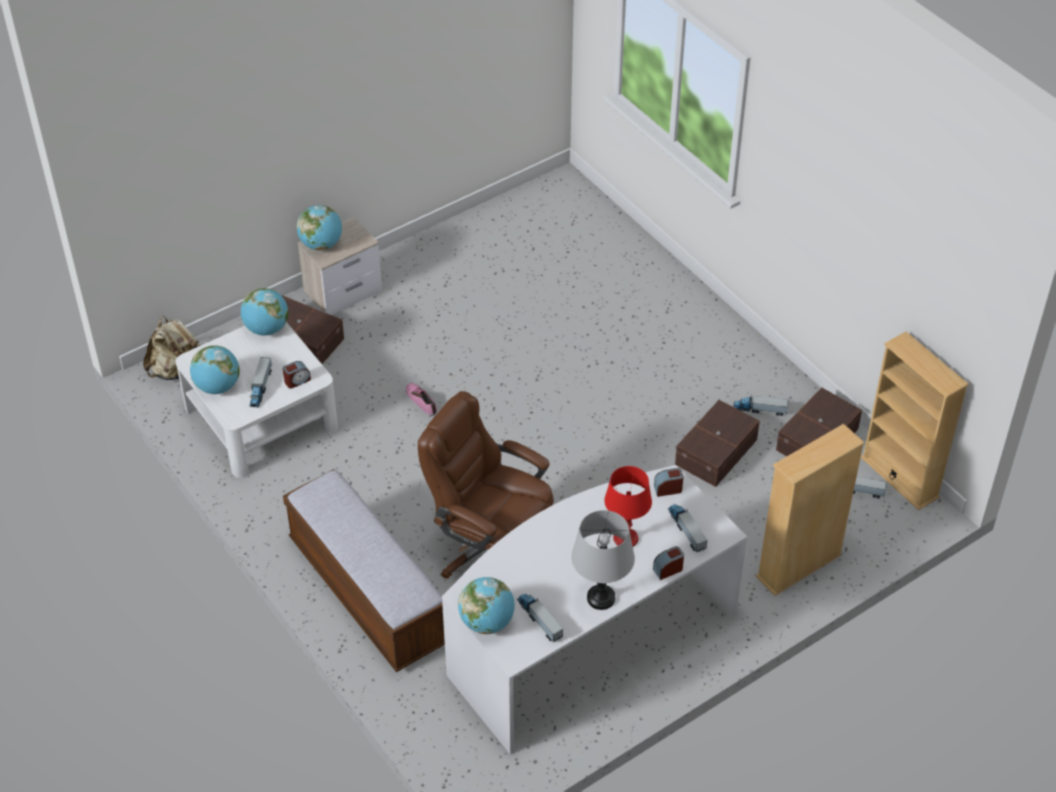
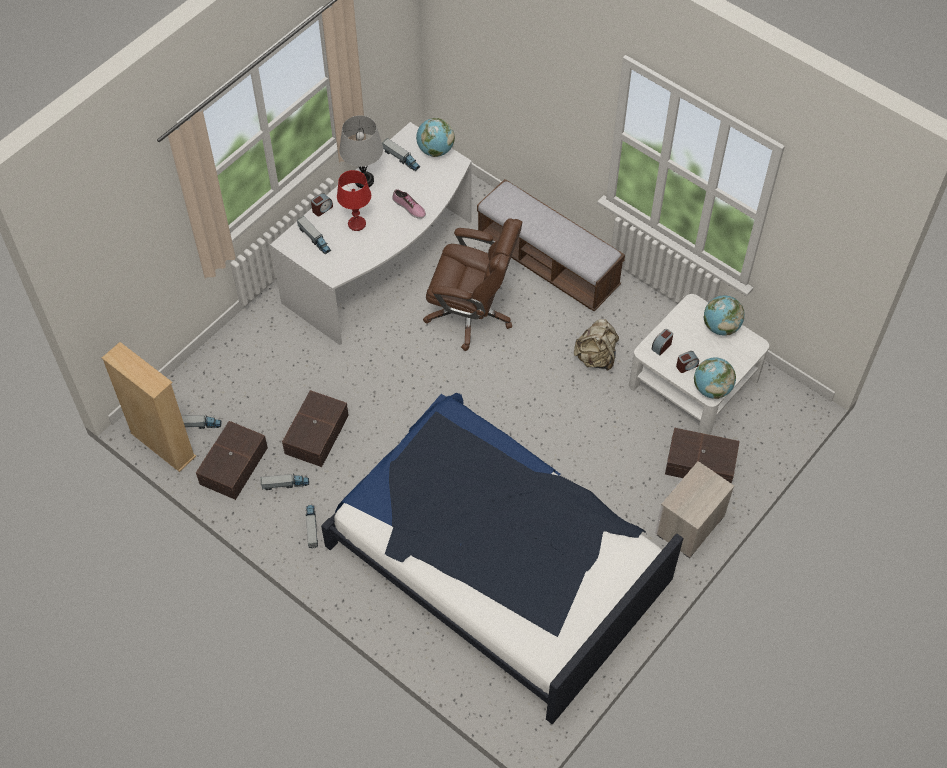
camera: 165 degrees right, 10 degrees up
beige backpack [143,316,200,380] -> beige backpack moved to [574,319,619,371]
toy truck [250,357,272,407] -> toy truck moved to [306,505,318,549]
globe [296,205,342,250] -> none
shoe [406,383,437,416] -> shoe moved to [392,189,426,219]
alarm clock [654,468,684,497] -> alarm clock moved to [676,351,699,373]
beige bookcase [756,424,865,596] -> none
none -> bed [321,393,683,724]

